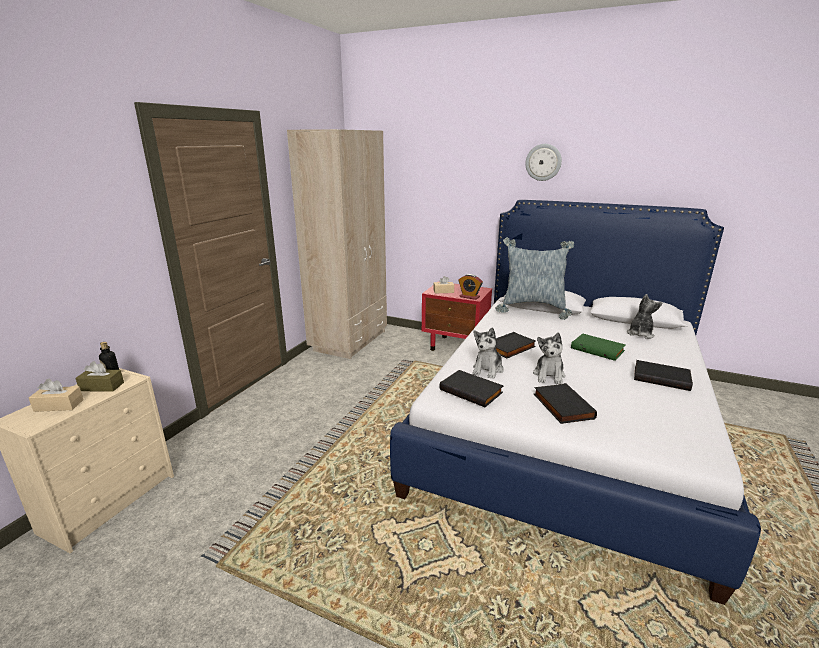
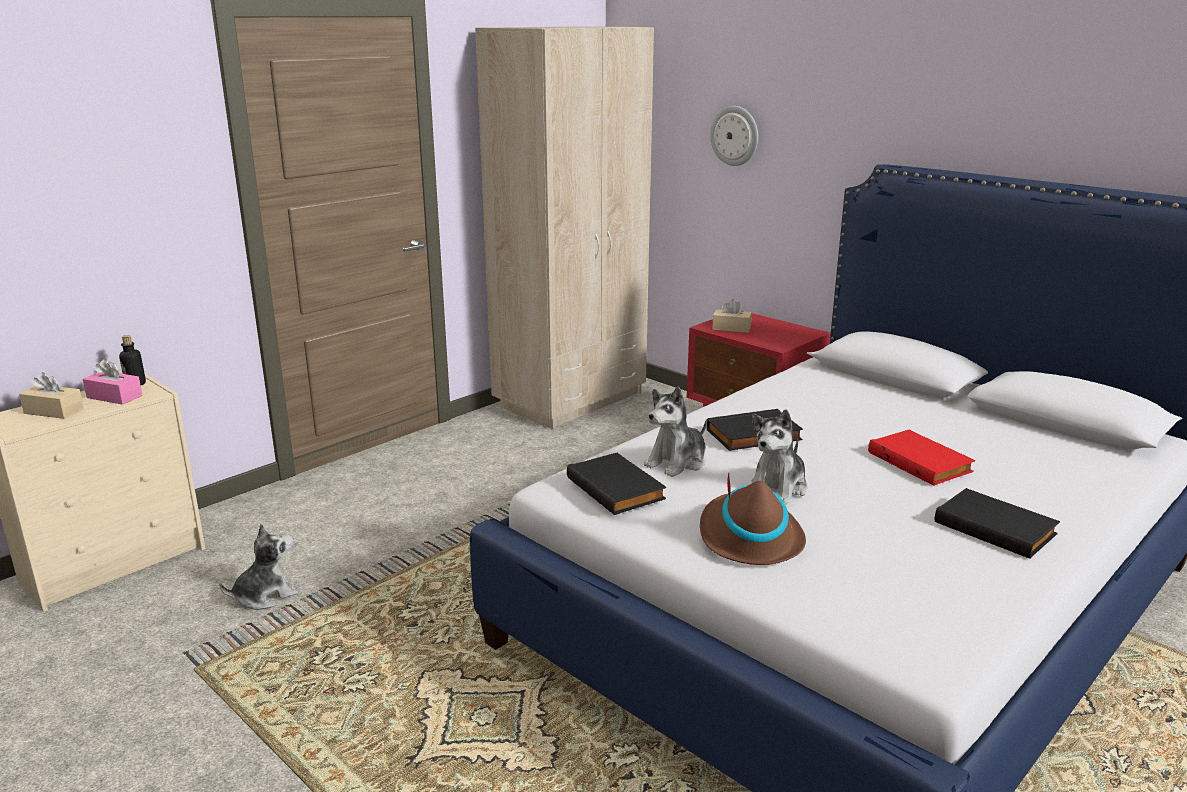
camera: 20 degrees right, 0 degrees up
brown tissue box [76,361,124,392] -> pink tissue box [83,359,143,405]
alarm clock [458,274,483,300] -> none
pillow [495,237,574,320] -> none
wall clock [525,144,562,181] -> wall clock moved to [710,106,758,166]
black book [534,383,597,424] -> brown hat [700,472,806,565]
green book [571,333,626,361] -> red book [868,430,975,486]
plush toy [627,294,663,339] -> plush toy moved to [219,524,298,610]

